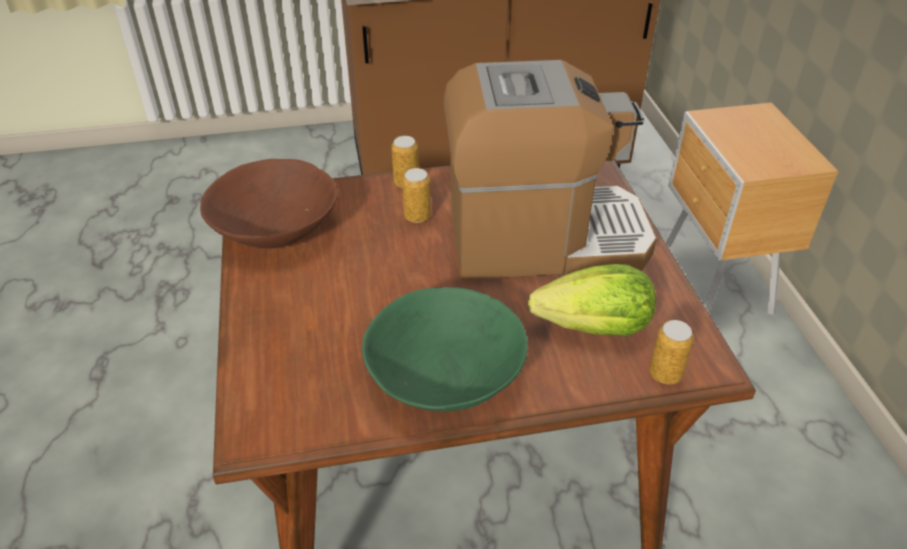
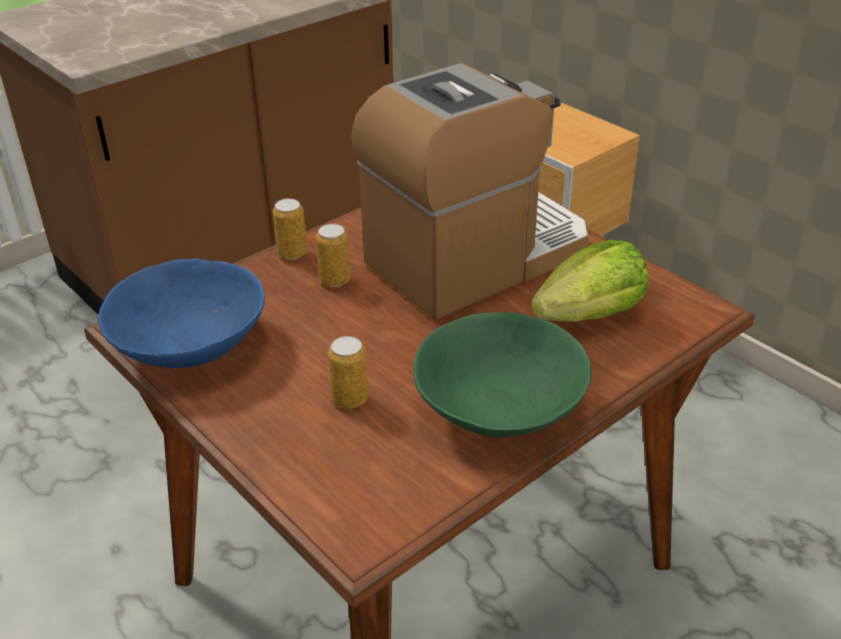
camera: 30 degrees left, 5 degrees down
brown bowl [200,159,337,249] -> blue bowl [98,258,265,368]
can [649,320,694,384] -> can moved to [328,336,368,409]

